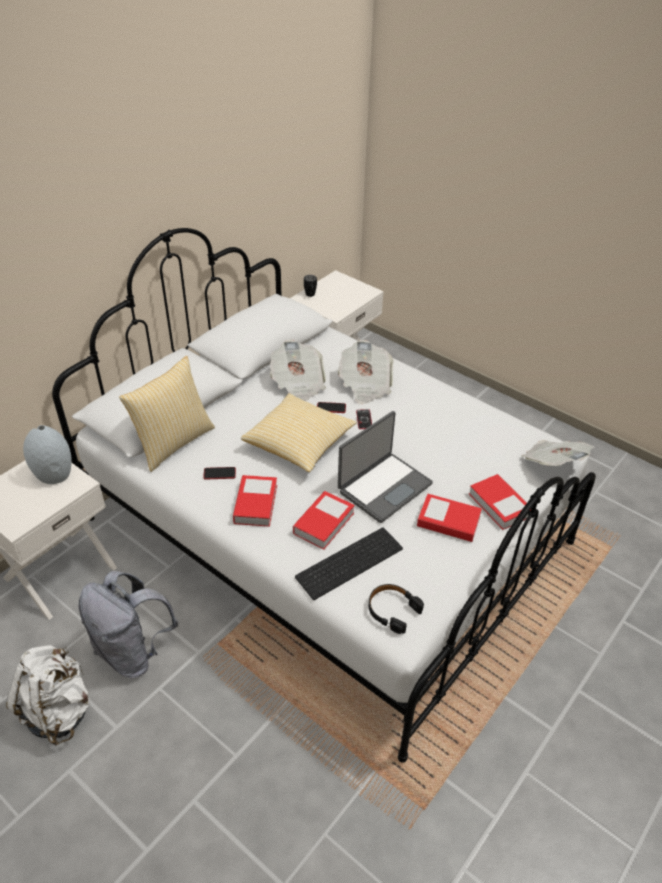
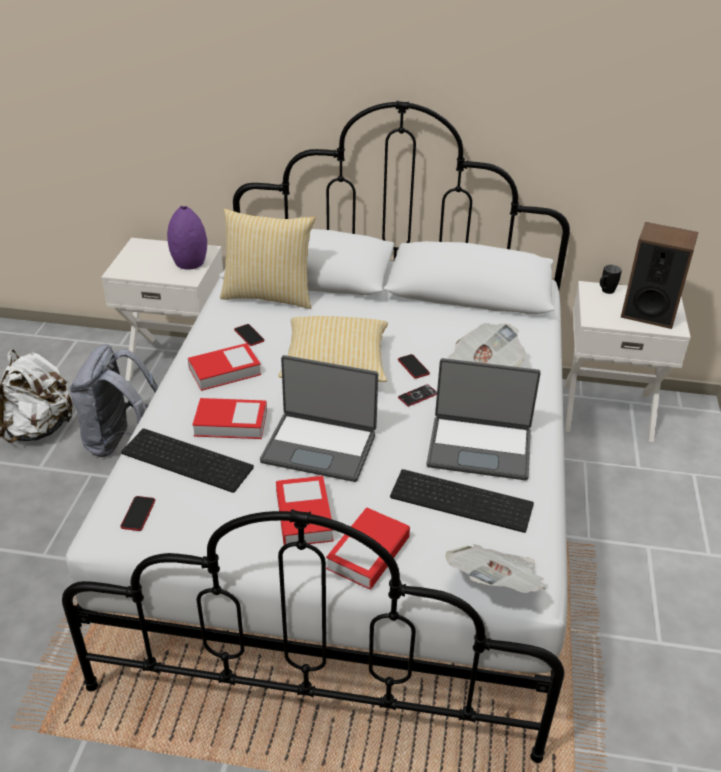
camera: 60 degrees right, 5 degrees down
grey vase [23,425,71,484] -> purple vase [167,206,207,270]
newspaper [270,340,326,401] -> none
black headphones [369,584,424,634] -> phone [120,496,155,531]
none -> keyboard [390,469,534,533]
none -> laptop [426,358,541,480]
none -> speaker [621,222,698,329]

